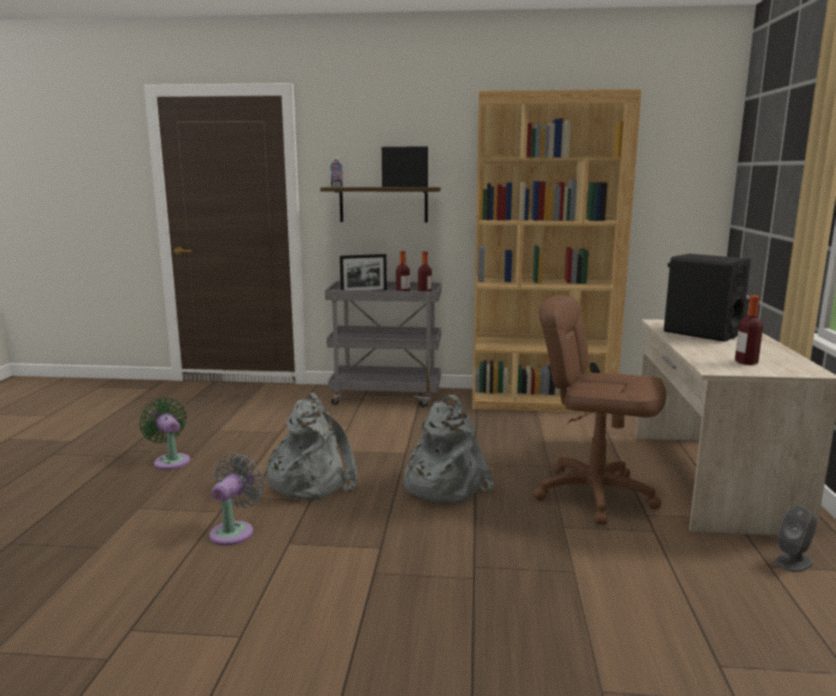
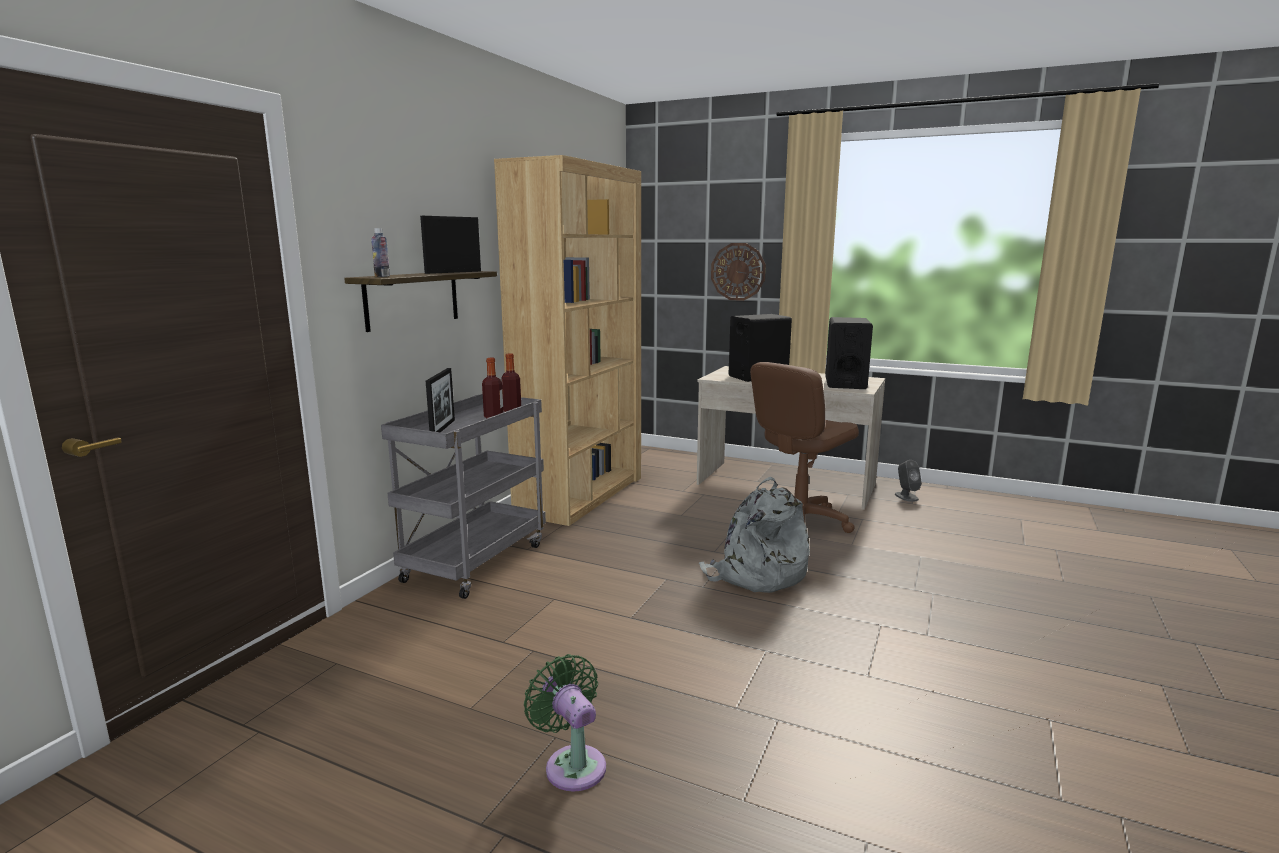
camera: 70 degrees left, 0 degrees up
green fan [140,398,190,470] -> green fan turned 75 degrees clockwise [524,654,606,792]
grey fan [209,453,265,546] -> none
grey backpack [263,393,358,500] -> none
bottle [735,295,763,365] -> black speaker [825,317,873,389]
none -> wall clock [711,243,766,301]

